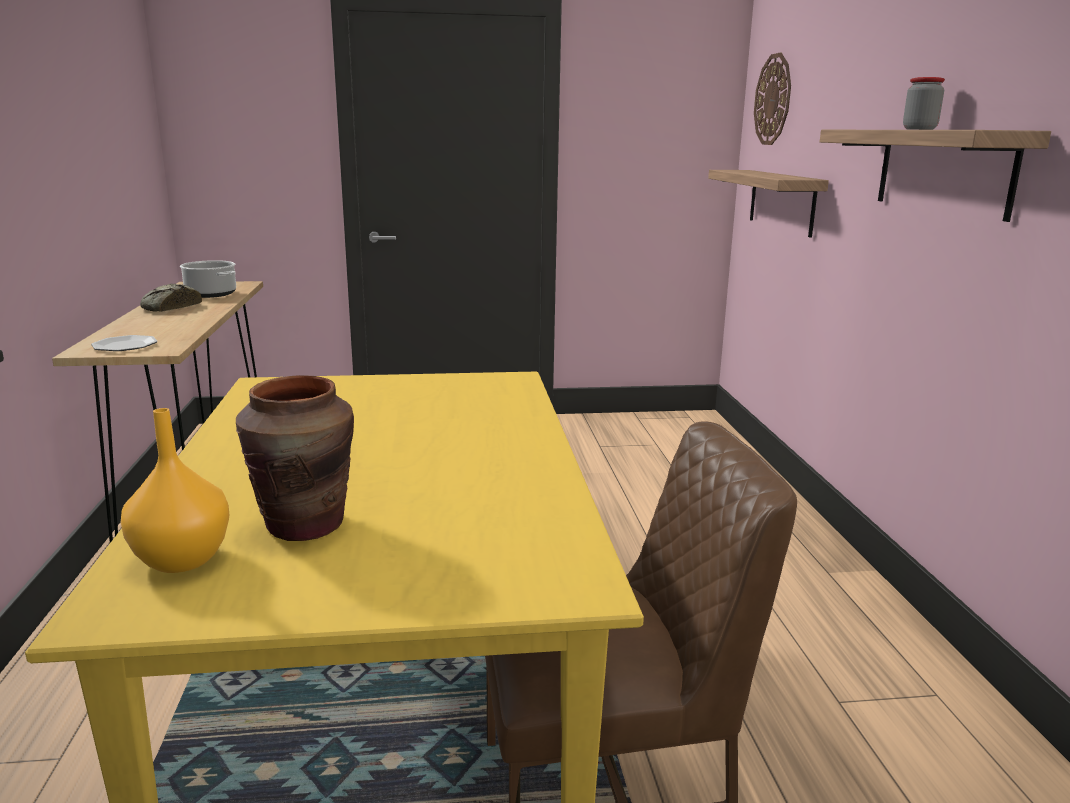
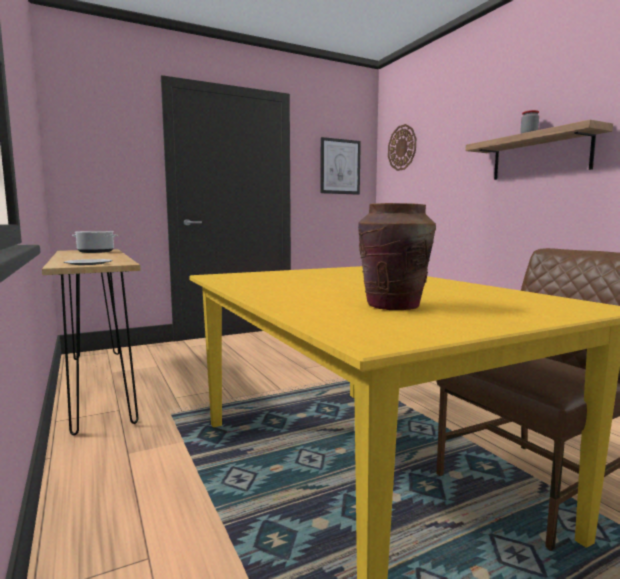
camera: 20 degrees left, 10 degrees down
orange vase [121,408,229,573] -> none
bread [140,284,202,312] -> none
shelf [708,170,829,237] -> none
none -> picture [320,137,361,195]

